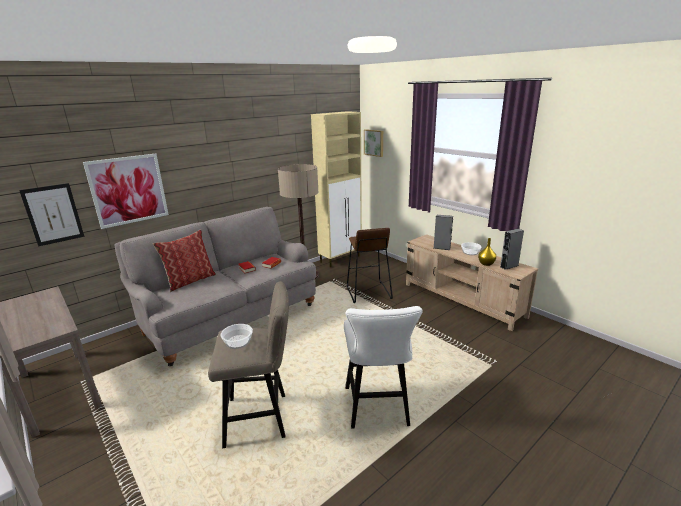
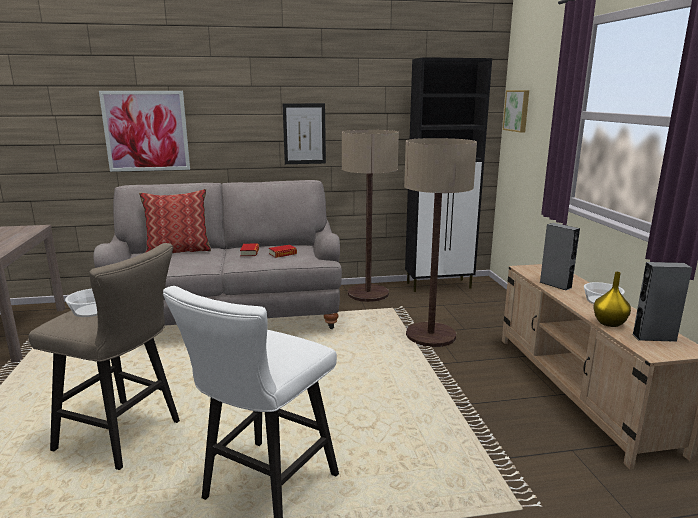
camera: 30 degrees right, 5 degrees down
picture [19,183,85,246] -> picture moved to [283,103,326,164]
beige cabinet [311,111,362,267] -> black cabinet [405,57,492,292]
brown stool [347,228,393,303] -> floor lamp [404,138,477,347]

